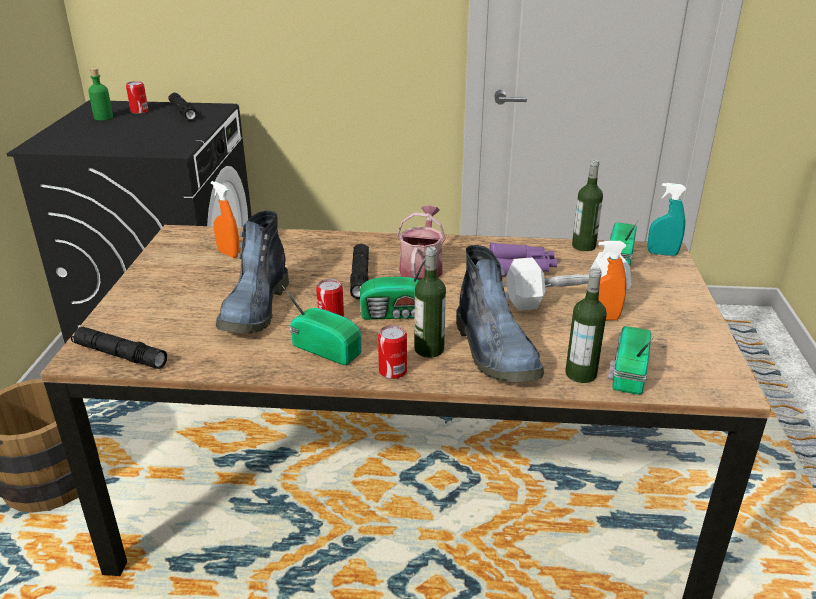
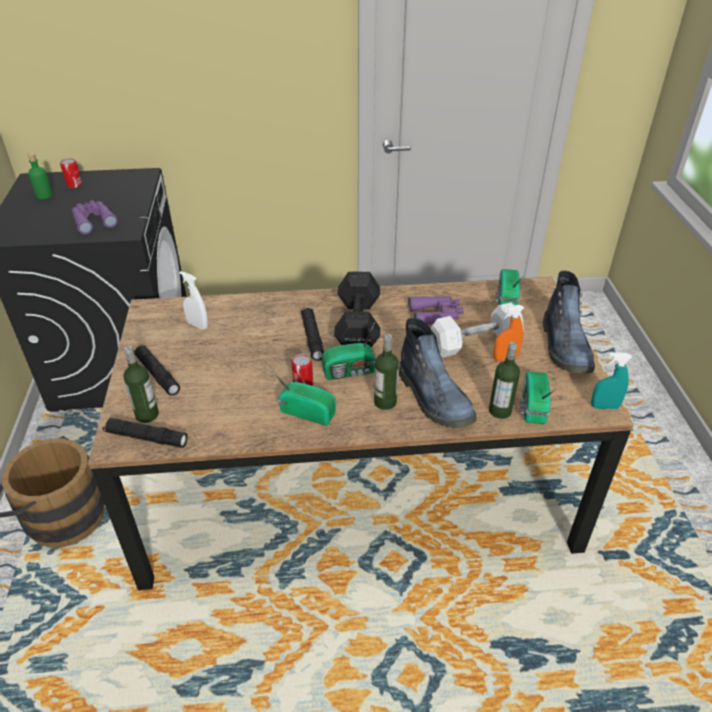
camera: 10 degrees left, 10 degrees up
black flashlight [168,93,197,121] -> black flashlight moved to [134,345,180,396]
orange spray bottle [211,181,240,258] -> white spray bottle [179,271,208,330]
boot [216,211,289,334] -> boot moved to [543,271,595,373]
can [378,325,407,379] -> none
watering can [397,206,446,281] -> black dumbbell [334,271,380,347]
bottle [572,160,603,251] -> bottle moved to [123,346,159,423]
turquoise spray bottle [648,183,686,256] -> turquoise spray bottle moved to [591,352,632,409]
none -> purple binoculars [72,200,118,234]

